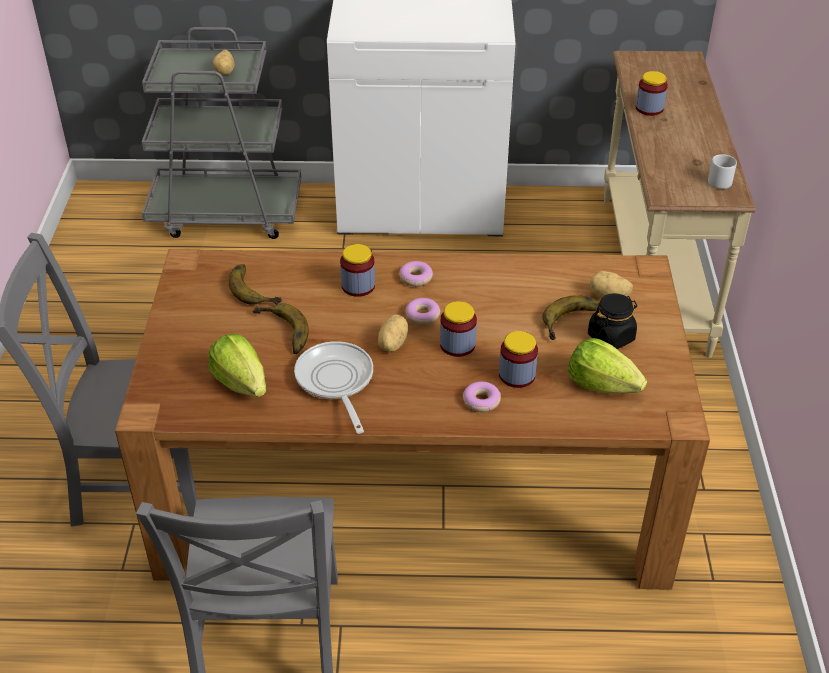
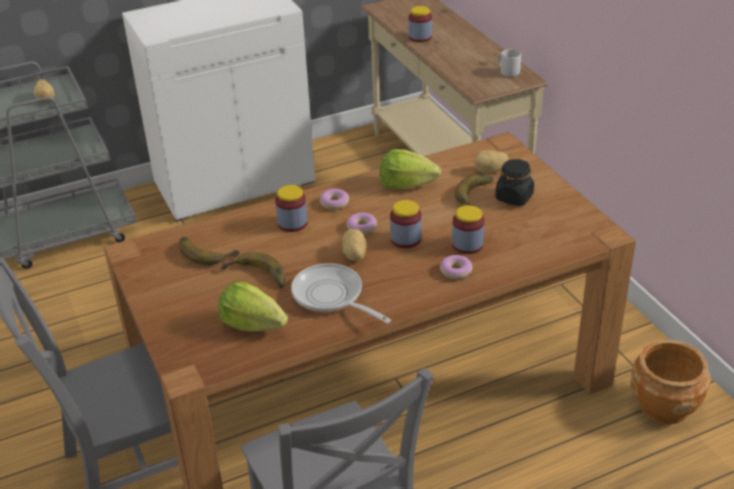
camera: 25 degrees left, 5 degrees down
lettuce [568,338,647,394] -> lettuce moved to [380,149,441,189]
none -> brown planter [630,340,710,424]

